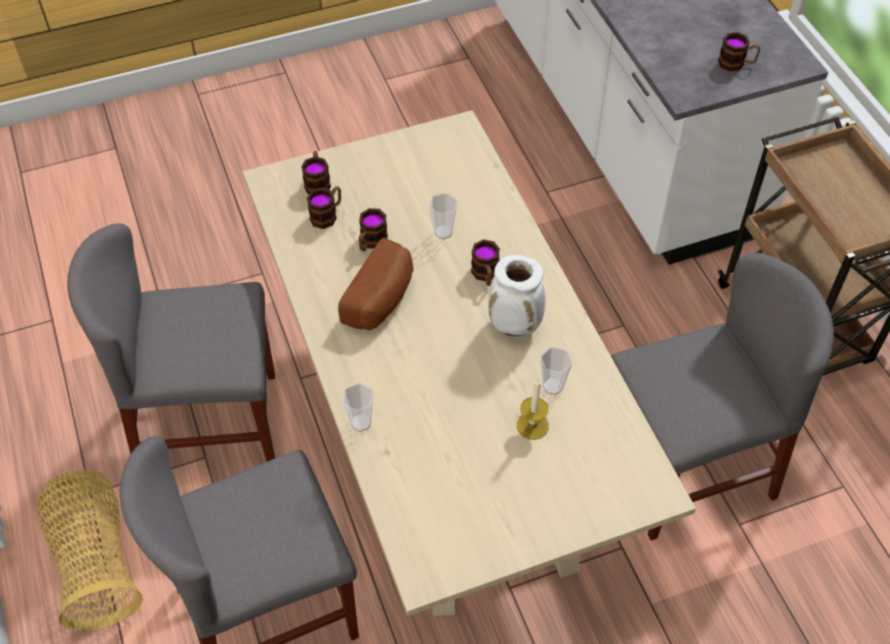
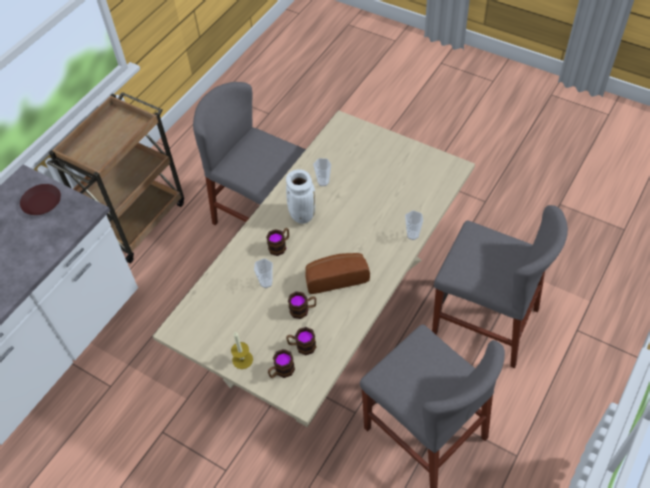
camera: 125 degrees left, 0 degrees up
basket [37,469,143,631] -> none
candle [517,378,549,440] -> candle moved to [231,332,253,369]
mug [718,32,760,71] -> brown plate [20,184,61,215]

